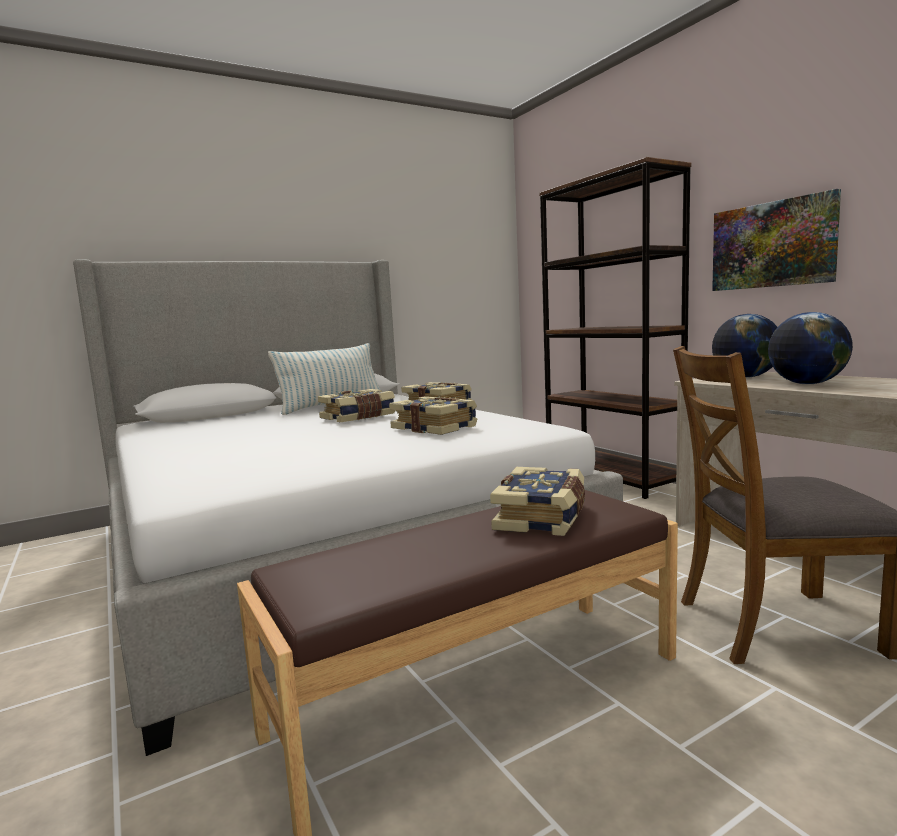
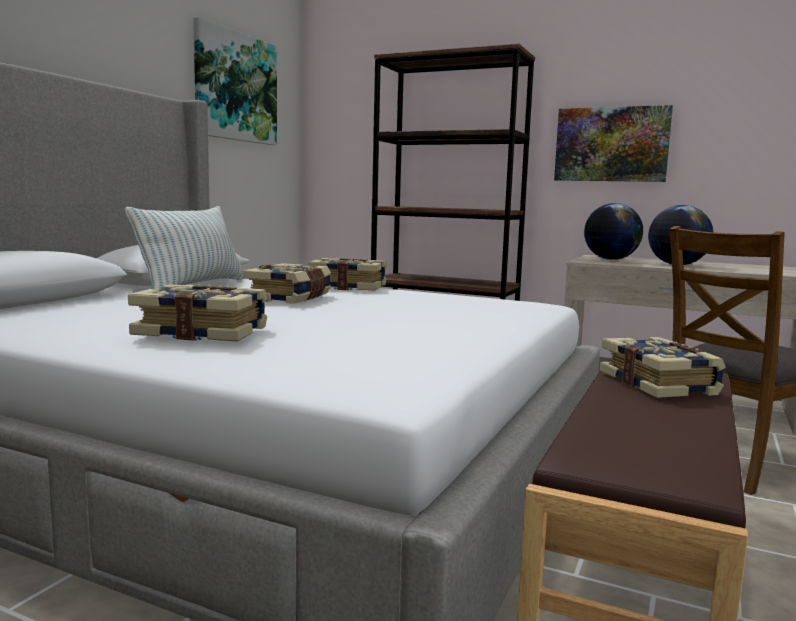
camera: 35 degrees left, 0 degrees up
book [389,397,477,435] -> book moved to [128,284,267,341]
none -> picture [193,17,277,145]

